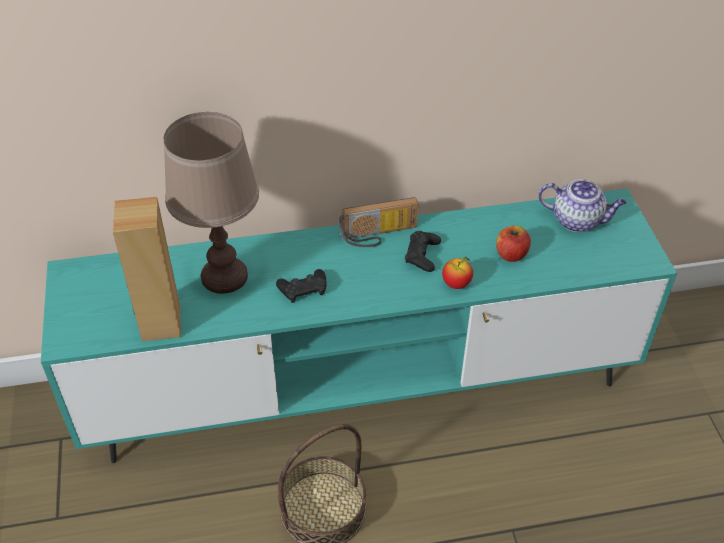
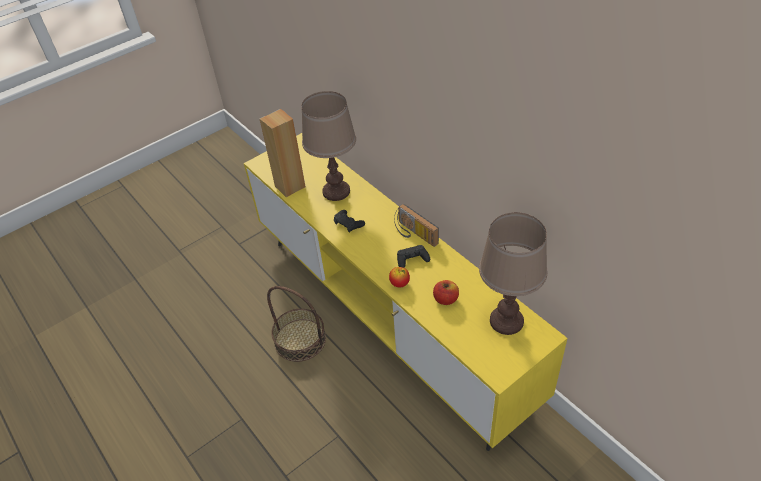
camera: 65 degrees right, 0 degrees up
turquoise tv stand [41,189,677,463] -> yellow tv stand [244,133,568,451]
teapot [538,179,627,232] -> brown table lamp [479,212,547,335]

